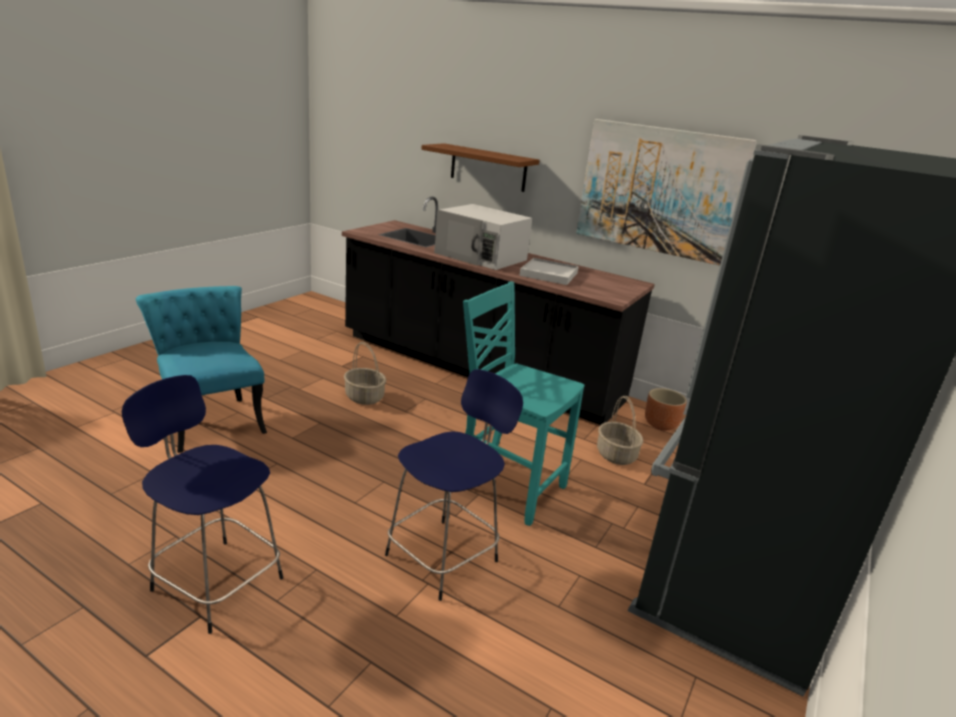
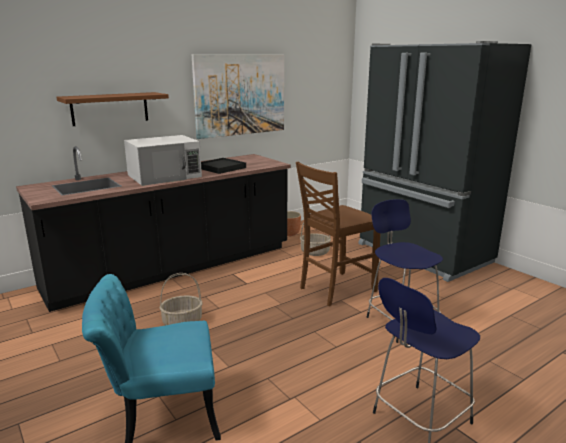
camera: 65 degrees left, 5 degrees down
turquoise chair [463,281,585,526] -> brown chair [296,161,381,306]
white tray [519,258,579,285] -> black tray [201,158,246,174]

